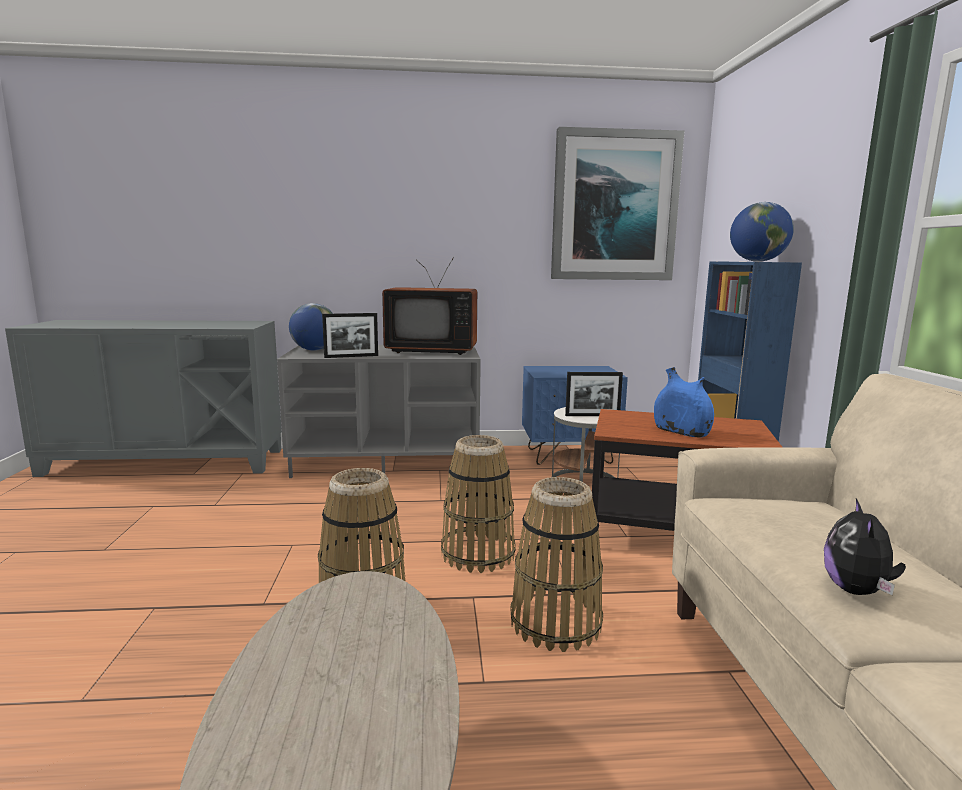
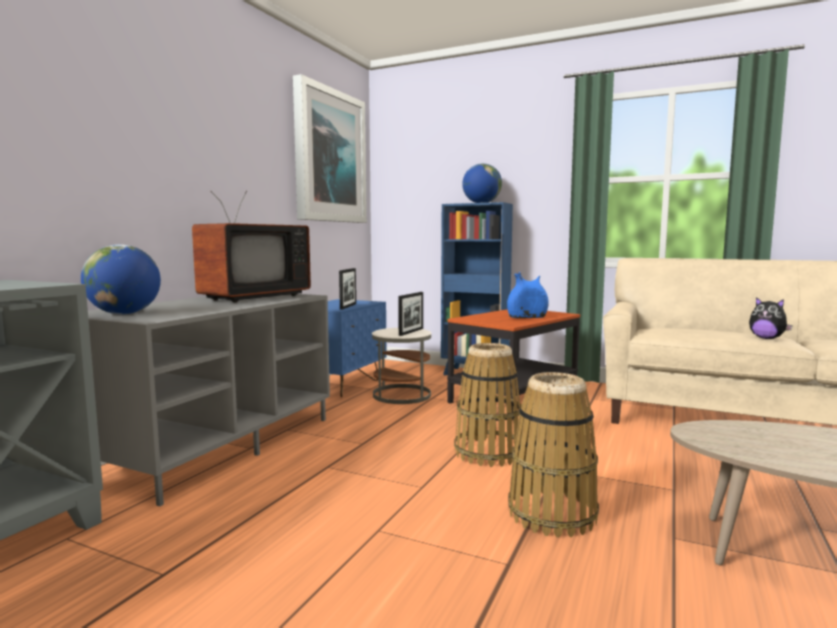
camera: 60 degrees left, 5 degrees down
picture frame [322,313,378,358] -> picture frame moved to [339,268,356,310]
basket [510,477,603,652] -> none

